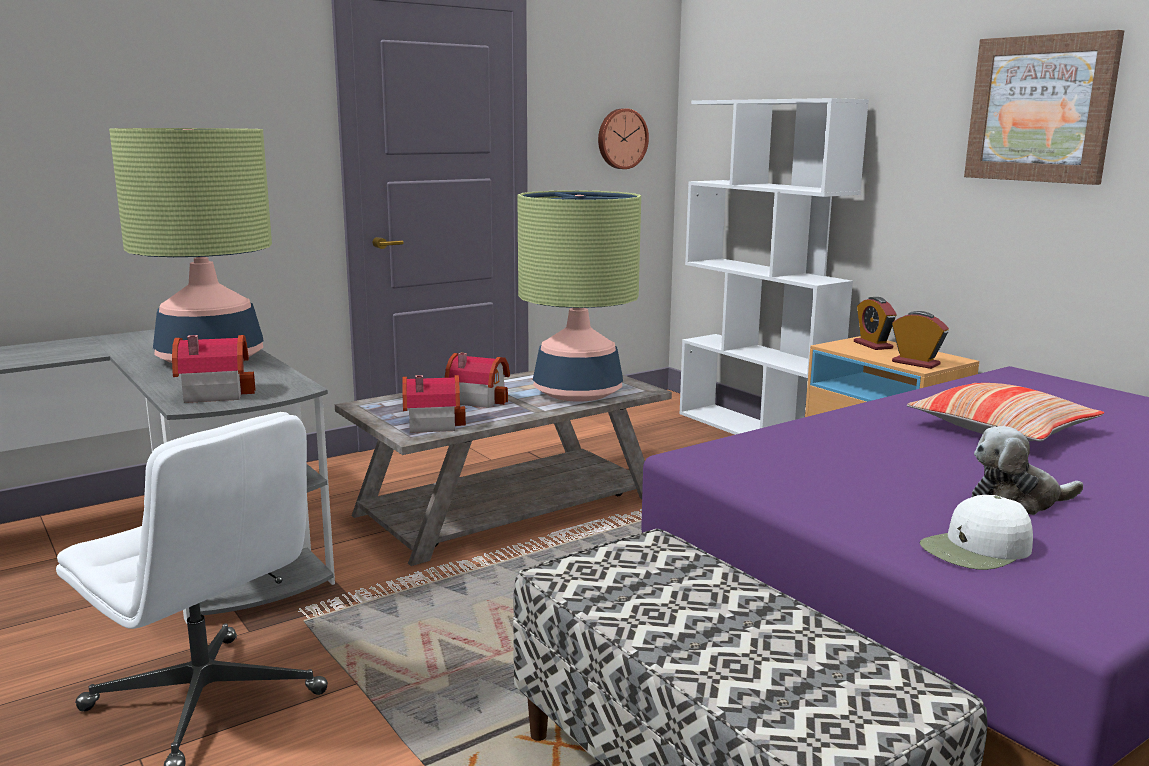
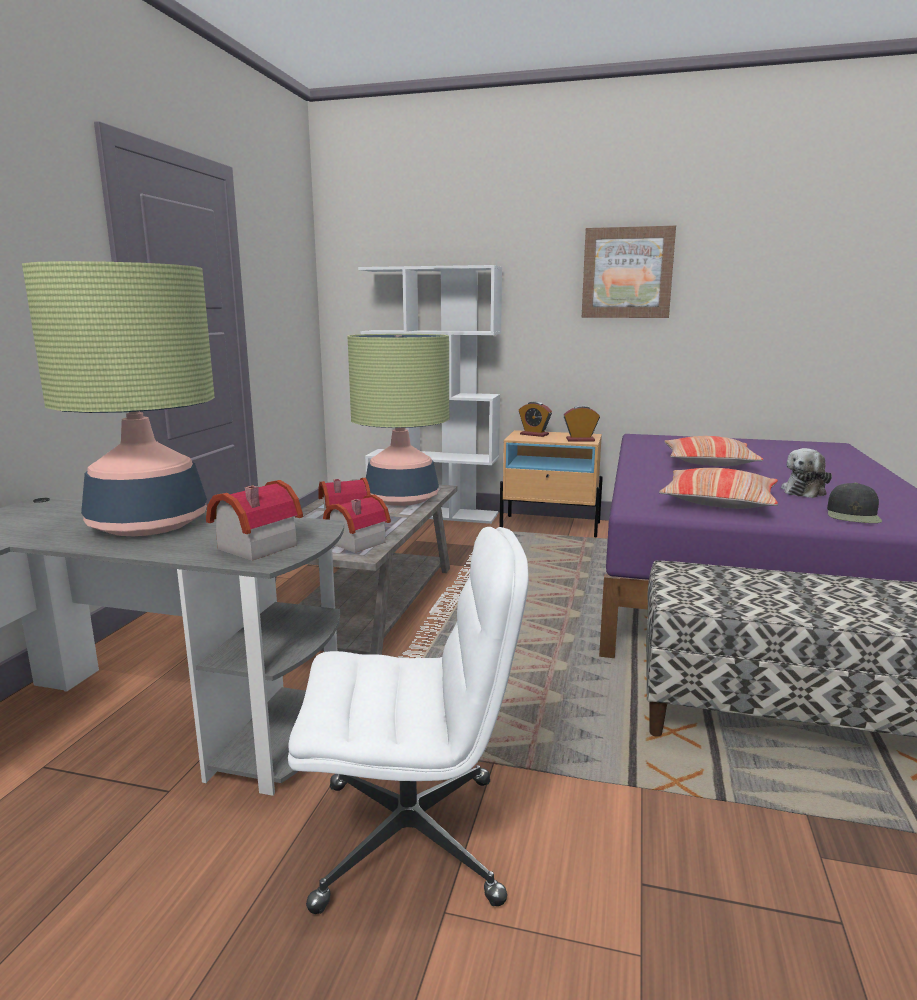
camera: 40 degrees left, 0 degrees up
wall clock [598,108,649,169] -> none
white cap [920,495,1033,570] -> black cap [827,483,882,523]
none -> pillow [659,468,778,509]

